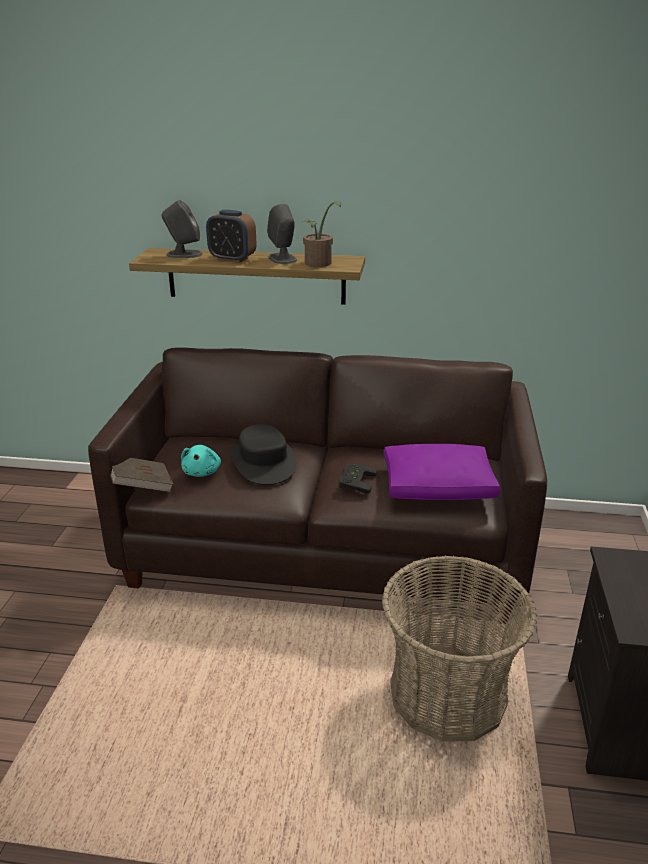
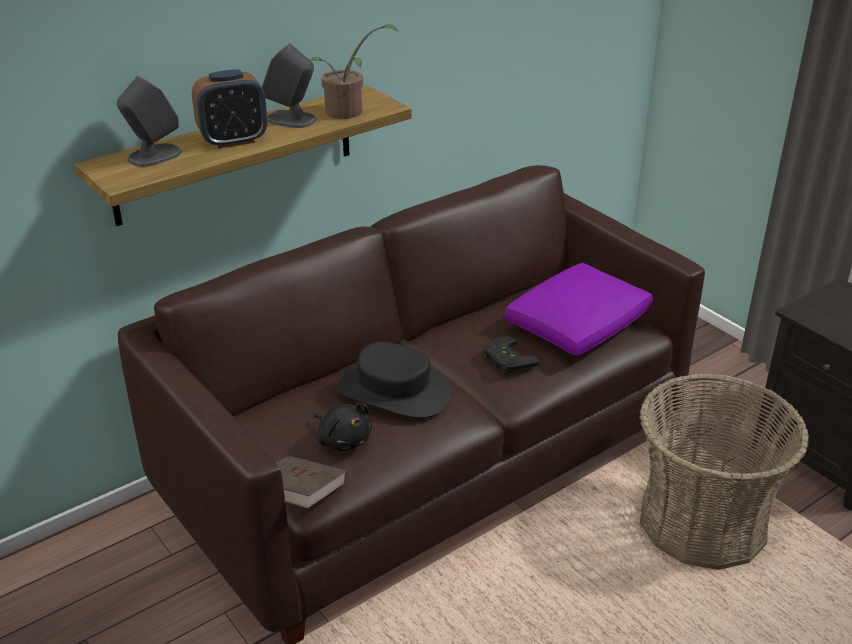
camera: 45 degrees left, 5 degrees up
turquoise plush toy [181,445,221,477] -> black plush toy [314,404,372,451]

